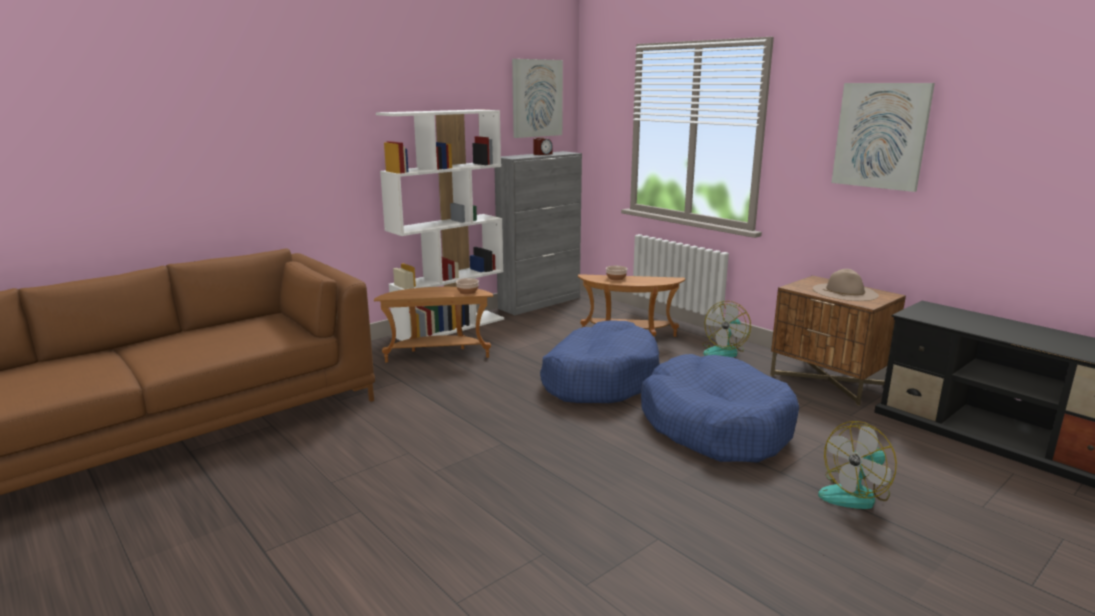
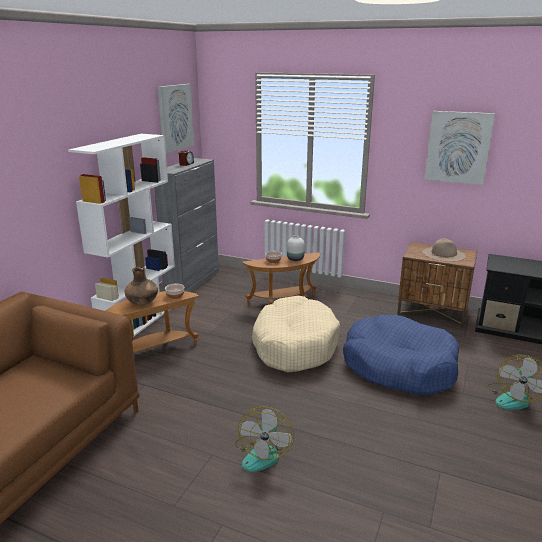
camera: 25 degrees left, 5 degrees up
blue dog bed [540,321,660,403] -> beige dog bed [252,296,340,372]
fan [702,301,751,357] -> fan moved to [235,407,294,472]
none -> brown vase [124,267,158,305]
none -> white vase [287,235,305,261]

